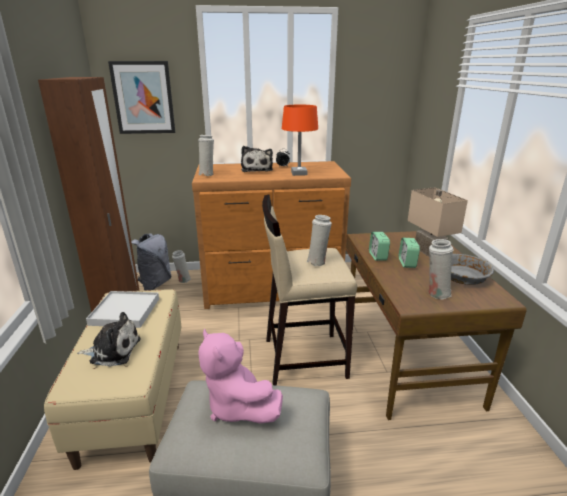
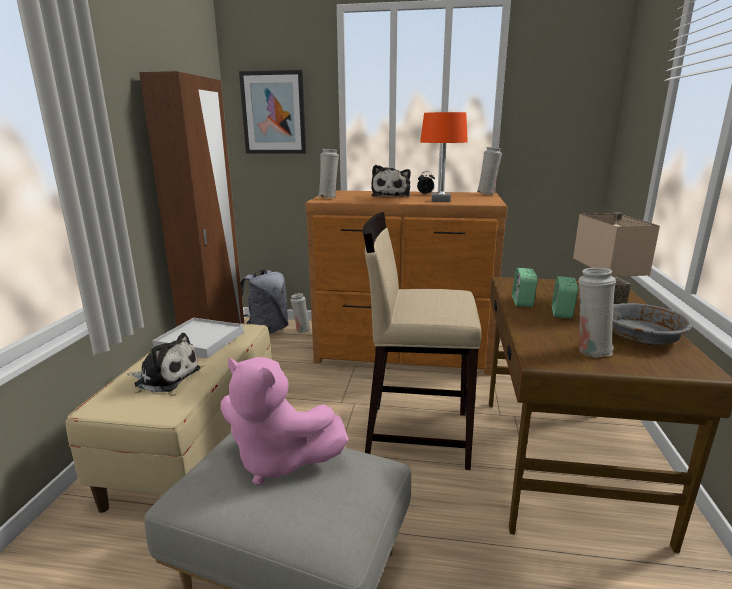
camera: 15 degrees right, 5 degrees down
pink plush toy [198,329,283,424] -> pink plush toy turned 45 degrees counterclockwise [220,357,349,486]
white vase [306,215,332,266] -> white vase moved to [476,147,502,195]

